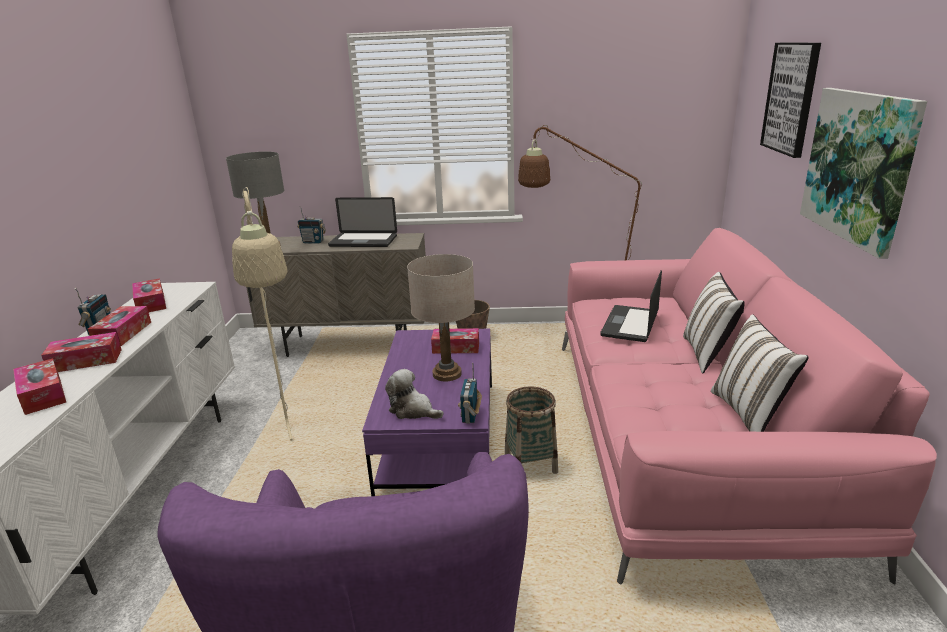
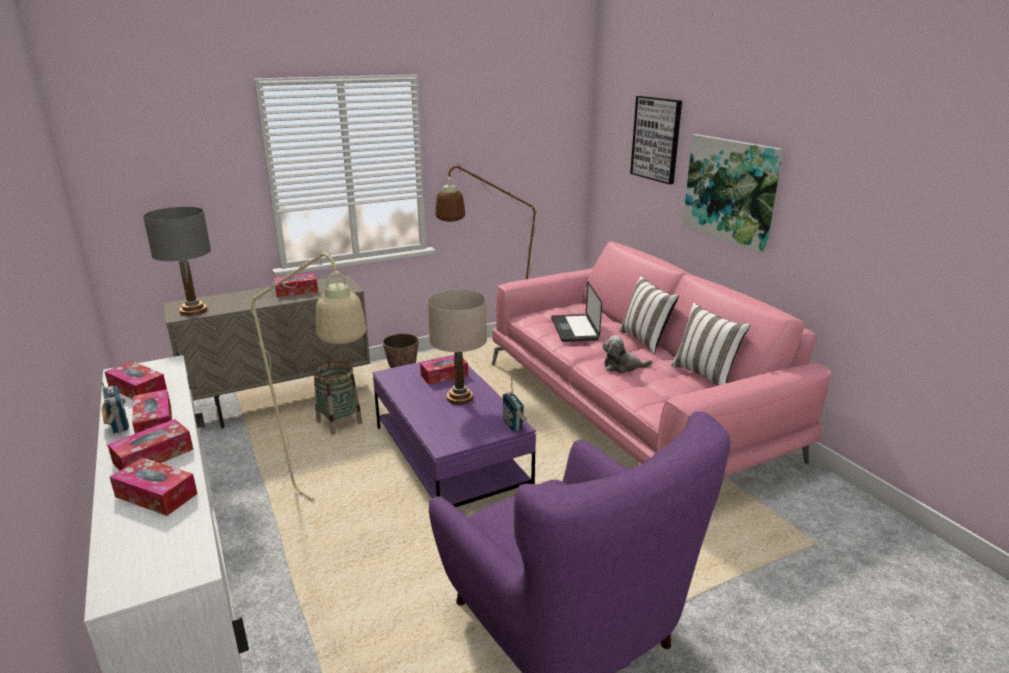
camera: 30 degrees left, 0 degrees up
radio [297,207,326,244] -> none
laptop [328,197,397,247] -> tissue box [274,273,318,297]
plush toy [385,369,444,419] -> plush toy moved to [602,335,652,373]
basket [505,386,558,474] -> basket moved to [314,361,362,435]

